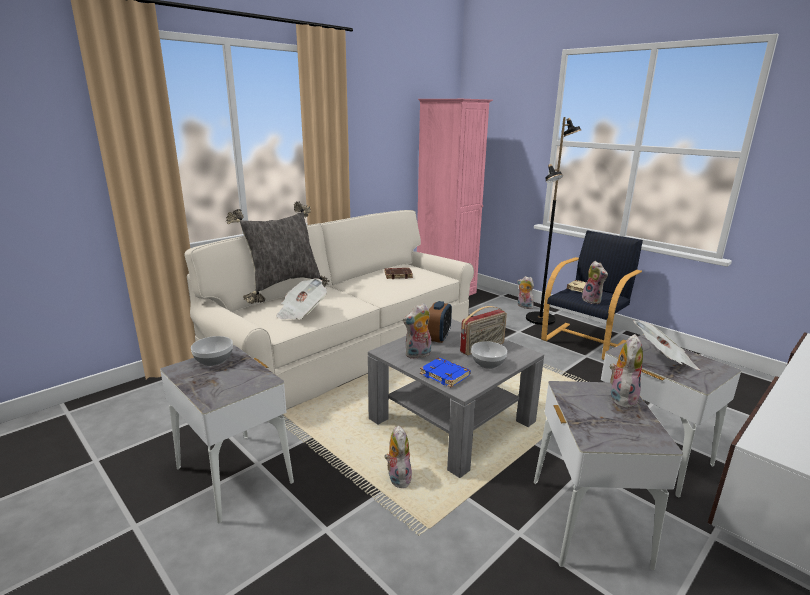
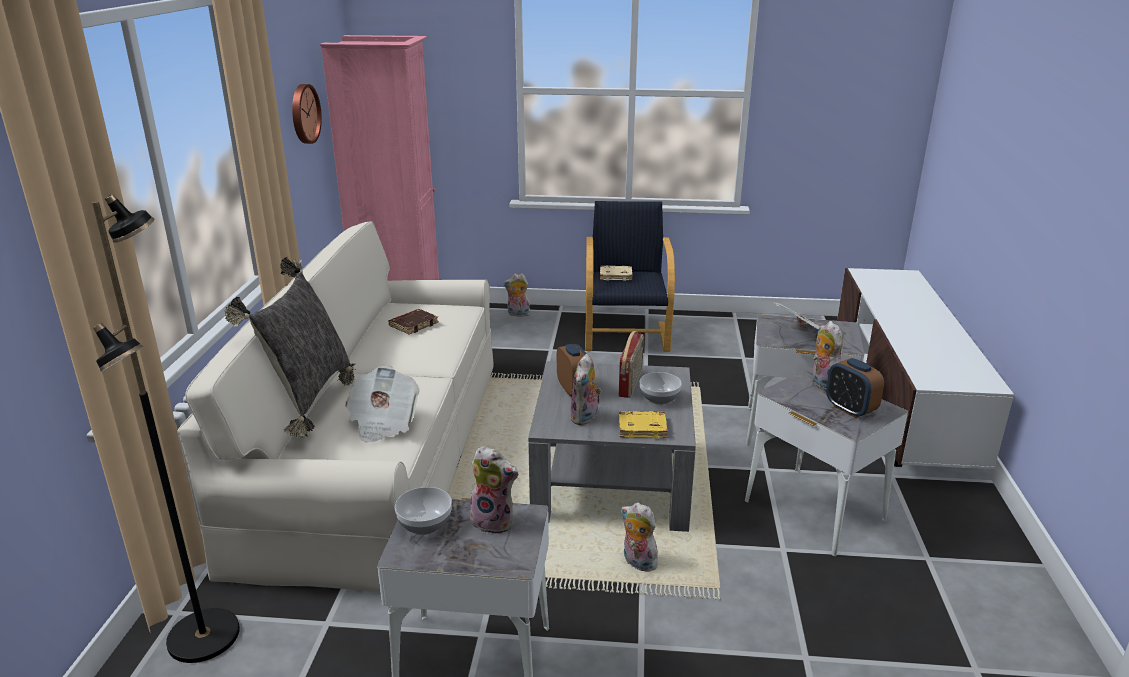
camera: 40 degrees left, 5 degrees up
blue book [420,358,471,387] -> yellow book [619,411,668,439]
black floor lamp [526,117,581,325] -> black floor lamp moved to [92,194,240,663]
plush toy [581,261,608,304] -> plush toy moved to [467,446,518,535]
none -> wall clock [292,84,322,144]
none -> alarm clock [826,358,884,418]

